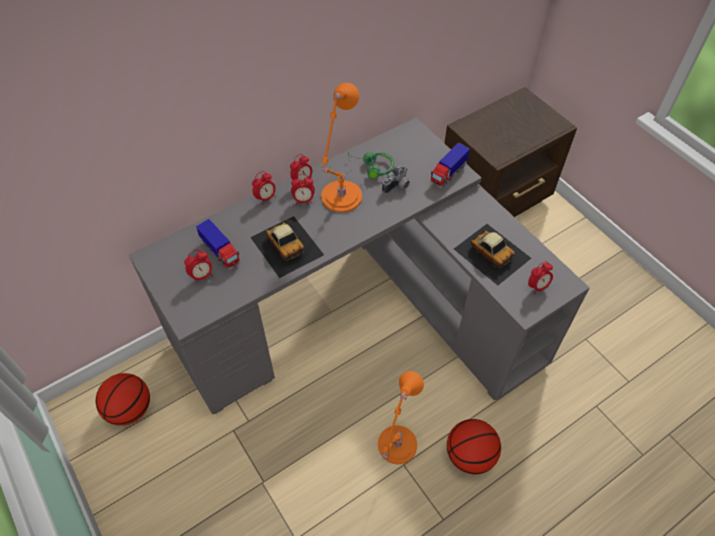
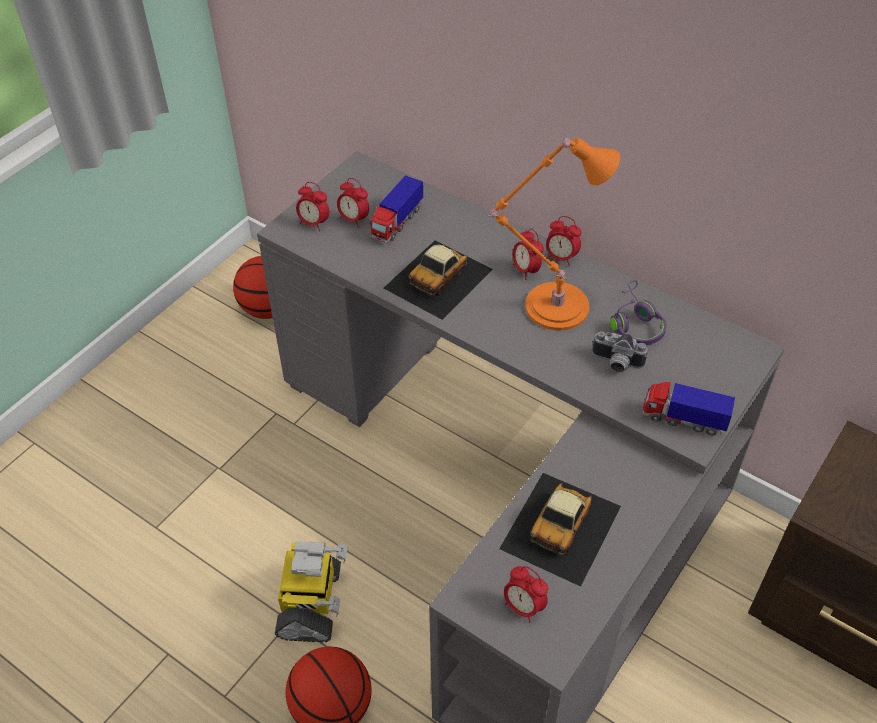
camera: 70 degrees right, 5 degrees down
alarm clock [252,171,276,205] -> alarm clock moved to [296,182,329,231]
green headphones [348,152,394,179] -> purple headphones [610,280,666,345]
orange table lamp [378,371,424,464] -> toy robot [275,541,347,642]

